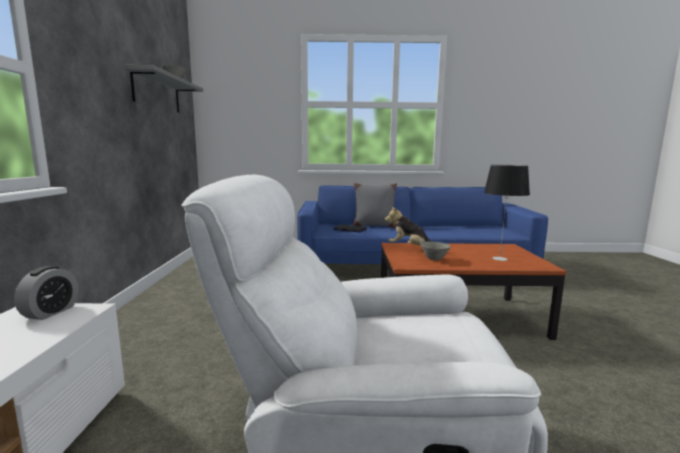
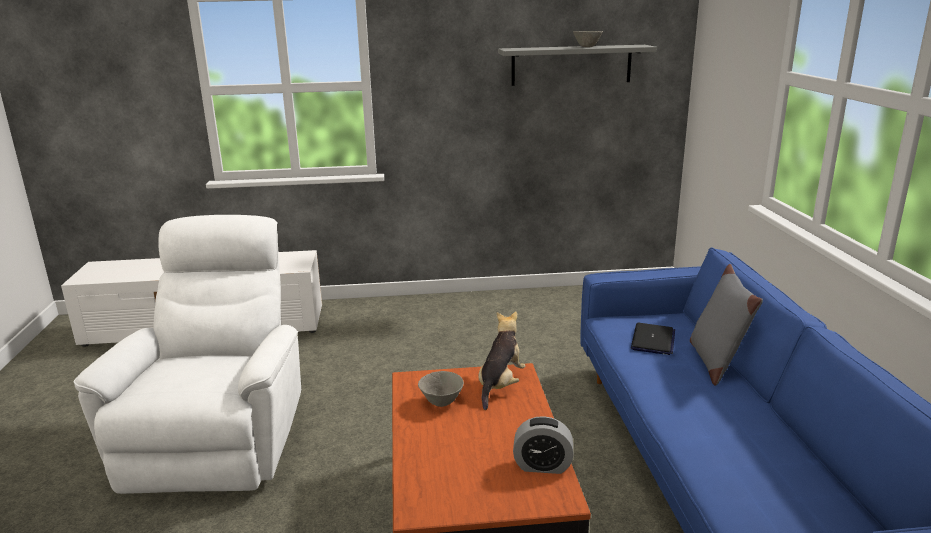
camera: 85 degrees right, 10 degrees up
alarm clock [14,266,78,320] -> alarm clock moved to [513,416,573,474]
table lamp [484,165,530,261] -> none

